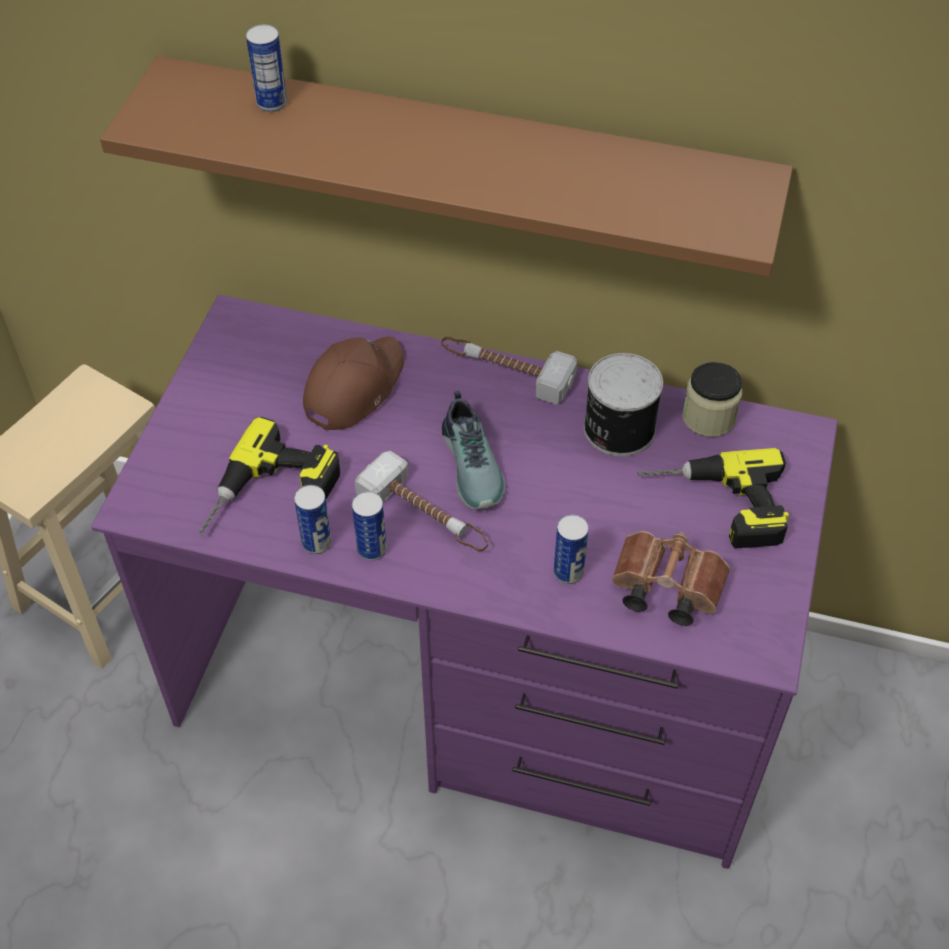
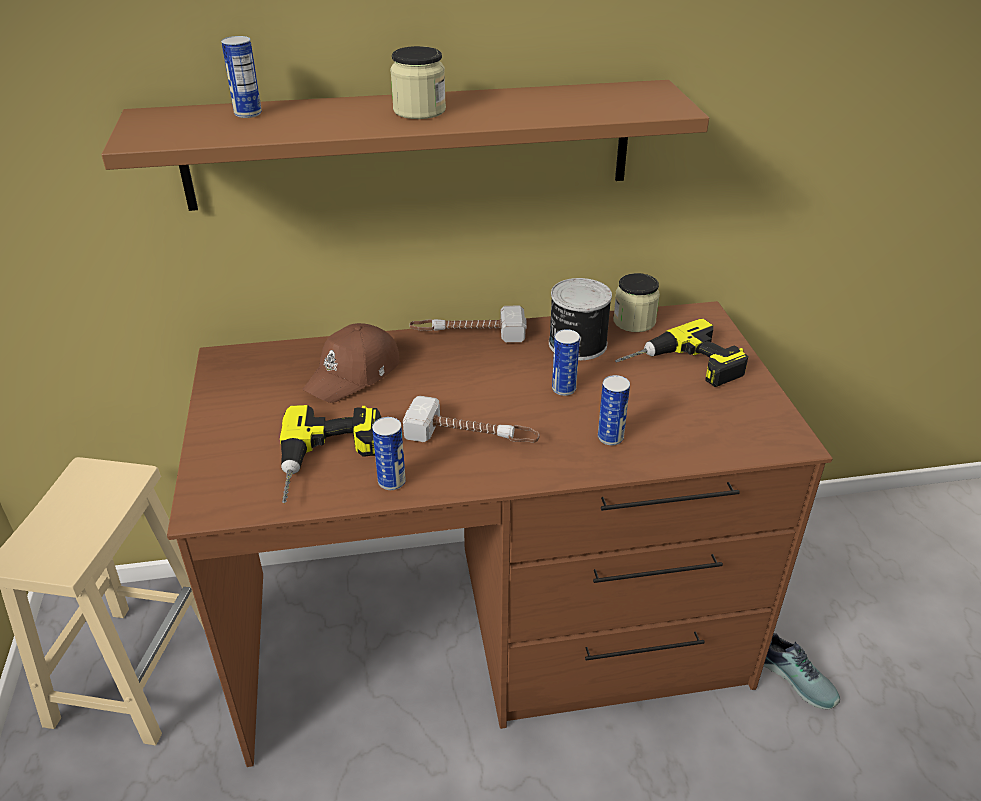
camera: 25 degrees left, 15 degrees down
purple desk [91,295,838,869] -> brown desk [167,301,833,767]
brown cap [303,336,404,430] -> brown cap turned 150 degrees counterclockwise [303,323,399,403]
can [352,491,387,561] -> can moved to [552,329,580,396]
shoe [442,390,505,510] -> shoe moved to [764,633,840,710]
brown binoculars [612,531,730,626] -> none
none -> jar [390,46,446,119]

